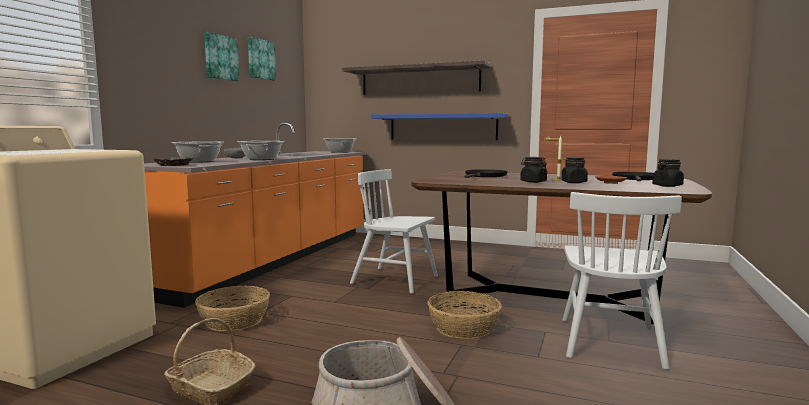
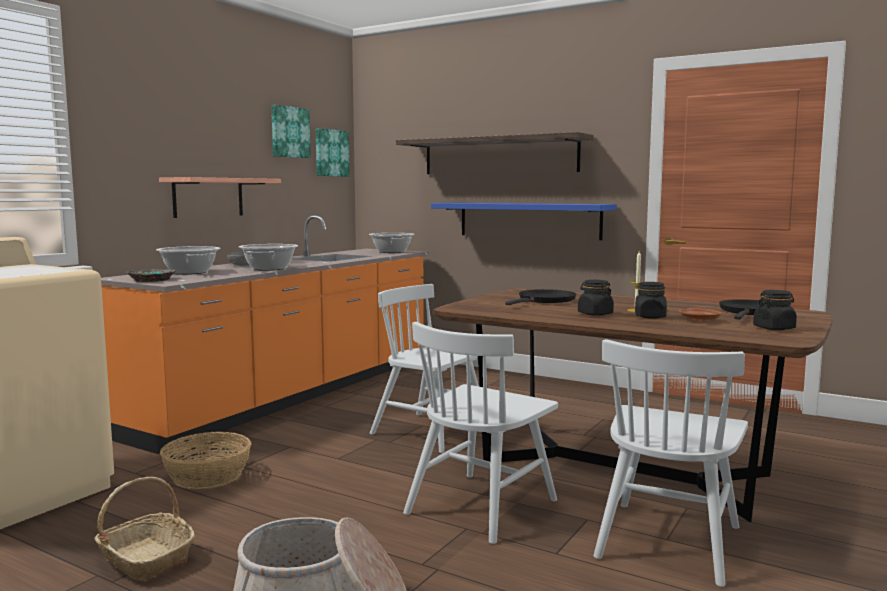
camera: 10 degrees right, 0 degrees up
picture [204,32,239,81] -> picture moved to [316,128,349,177]
basket [427,291,502,339] -> white chair [403,322,558,544]
none -> shelf [159,177,281,218]

